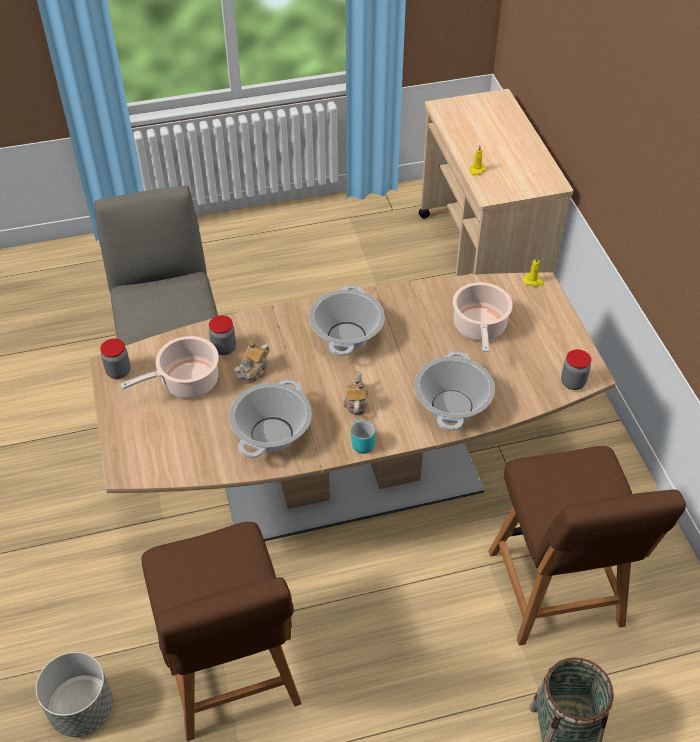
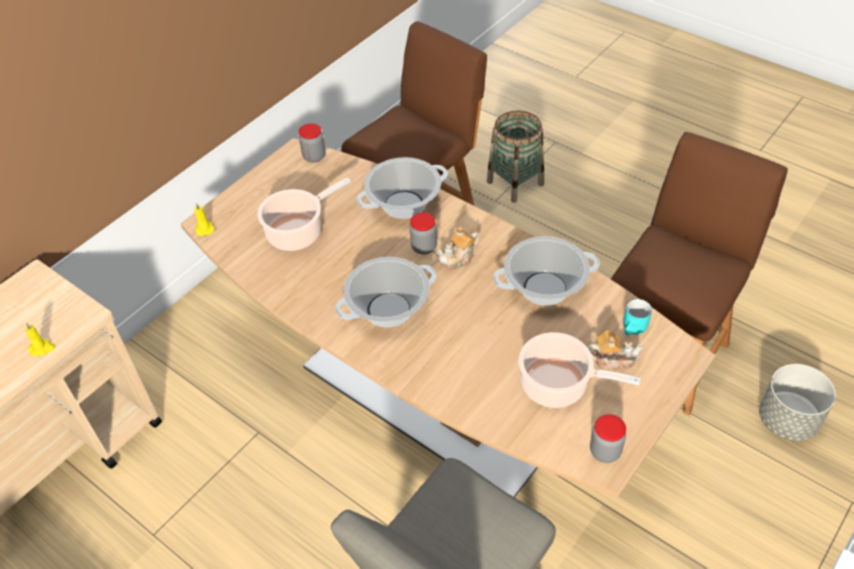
camera: 125 degrees left, 0 degrees up
jar [209,315,236,355] -> jar moved to [410,212,437,255]
teapot [234,341,269,384] -> teapot moved to [587,330,645,369]
turquoise mug [351,419,375,454] -> turquoise mug moved to [623,299,652,335]

